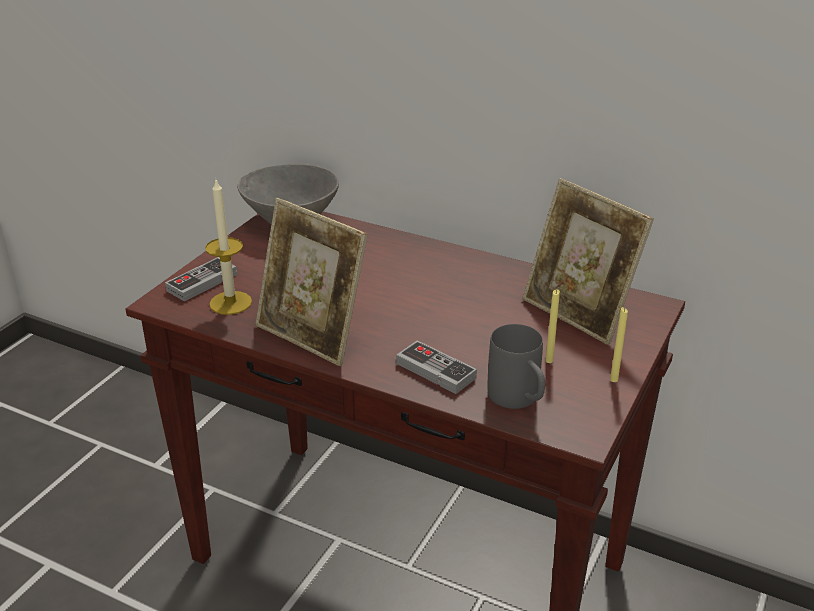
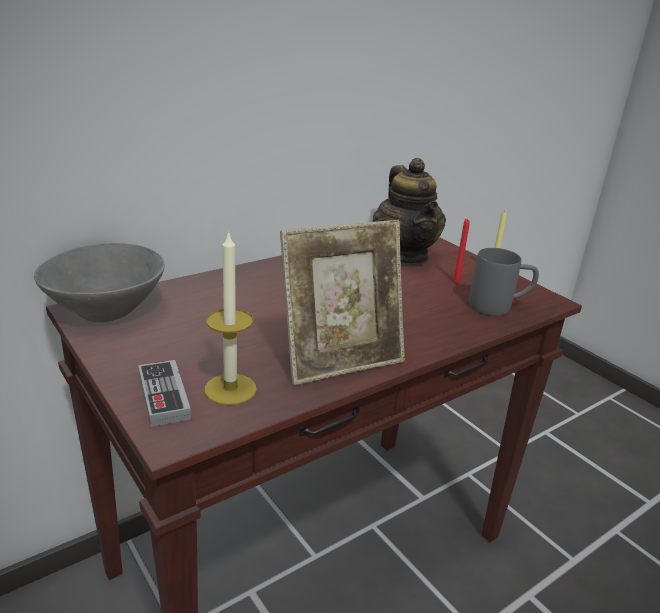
camera: 65 degrees left, 5 degrees down
game controller [396,340,477,394] -> none
picture frame [522,178,654,345] -> teapot [373,158,446,265]
yellow candle [545,289,560,363] -> red candle [453,219,470,284]

